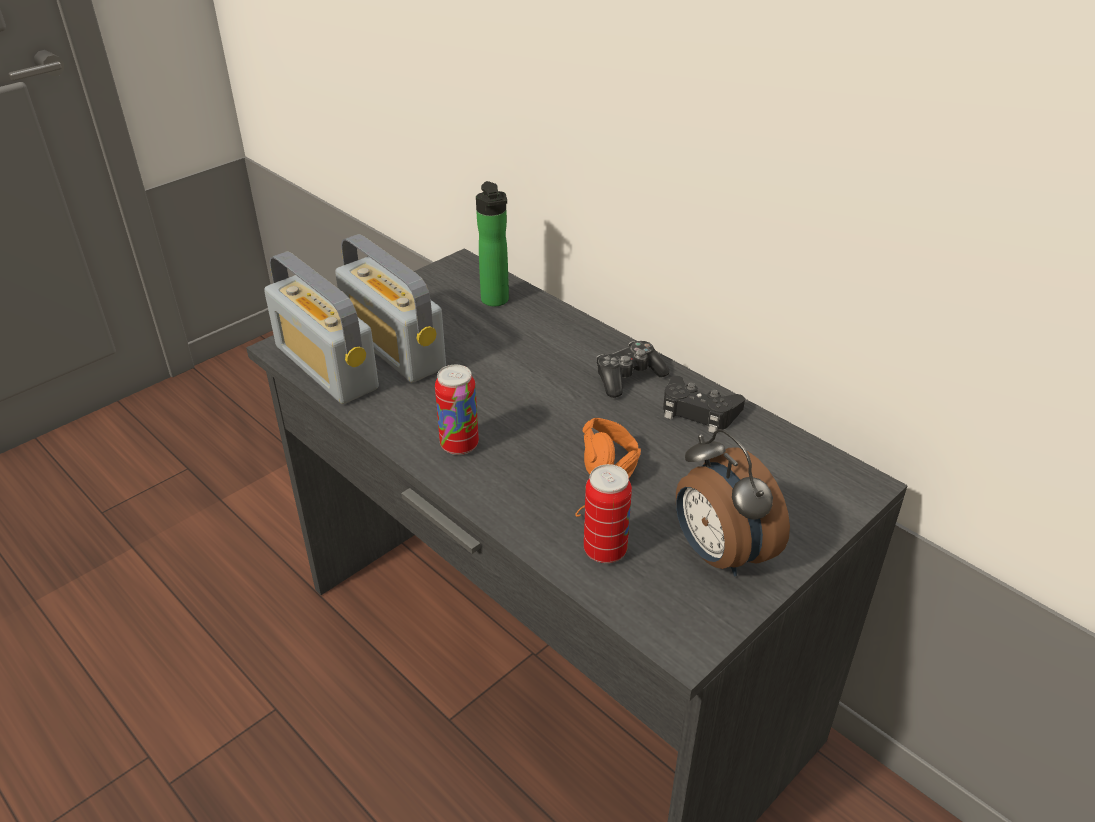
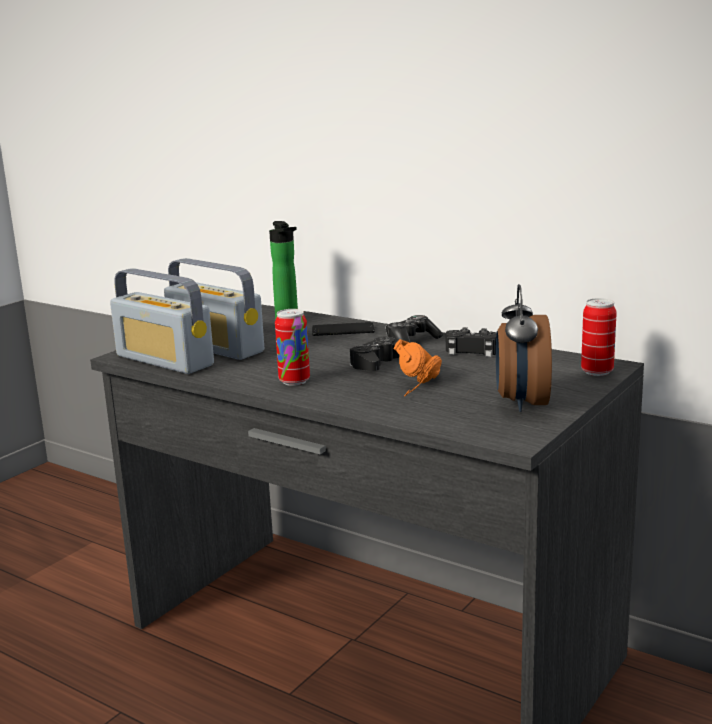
camera: 10 degrees left, 20 degrees down
can [584,464,632,563] -> can moved to [581,298,617,376]
alarm clock [676,429,790,576] -> alarm clock turned 45 degrees clockwise [496,284,552,412]
none -> phone [312,322,375,336]
none -> black game controller [350,336,400,371]

